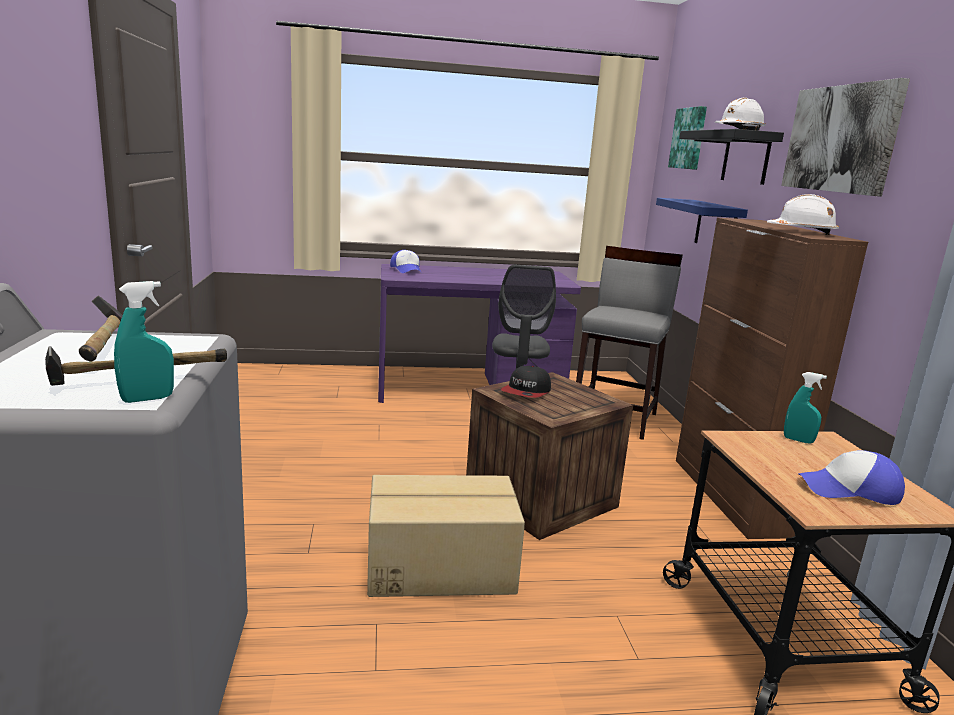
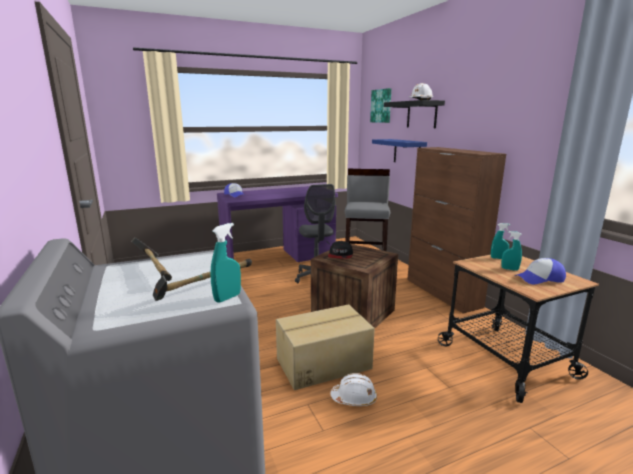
camera: 15 degrees left, 0 degrees up
white hard hat [767,194,839,235] -> white hard hat moved to [331,373,377,406]
picture [781,78,910,197] -> none
none -> turquoise spray bottle [501,231,522,271]

